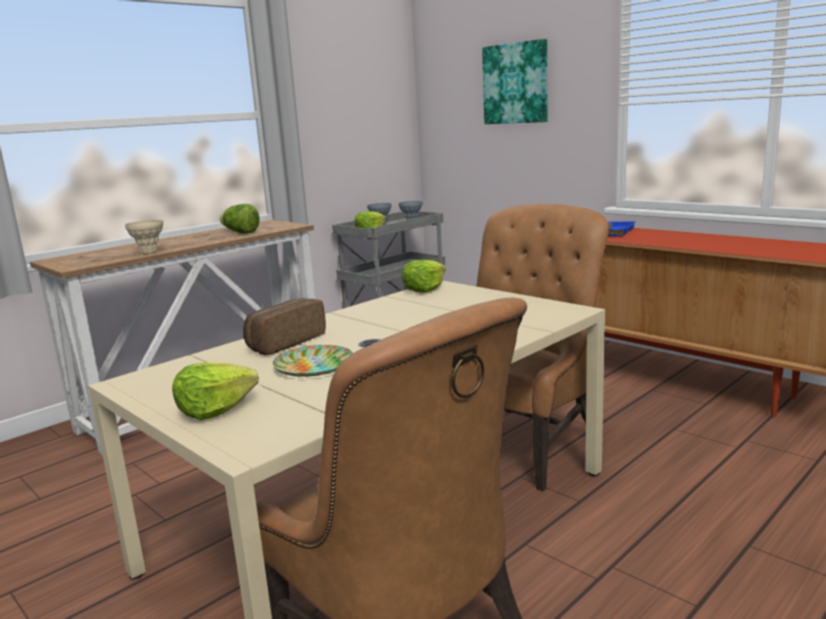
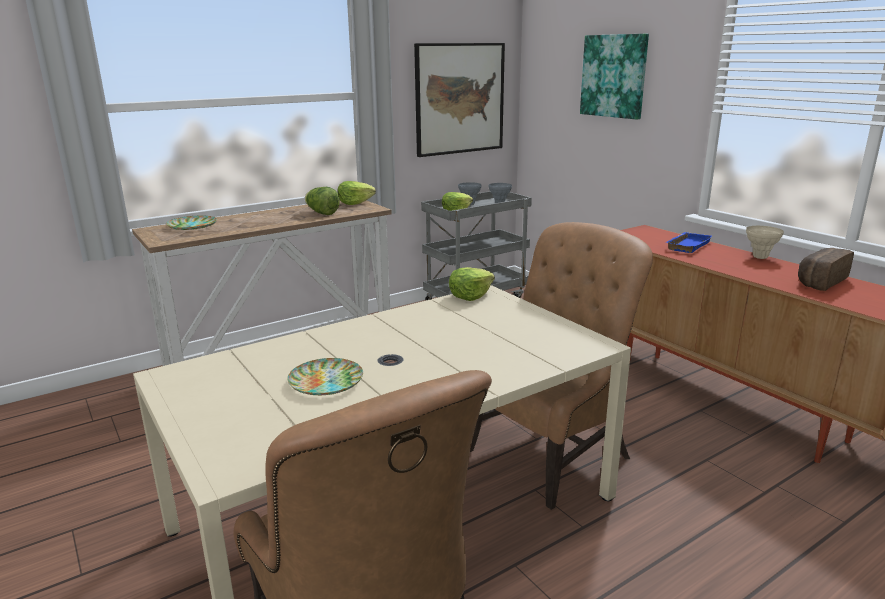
camera: 10 degrees right, 5 degrees up
beige vase [125,220,163,254] -> beige vase moved to [746,226,784,259]
lettuce [172,362,259,420] -> lettuce moved to [338,181,376,205]
bread [243,298,326,355] -> bread moved to [798,248,854,291]
none -> plate [166,216,217,230]
none -> picture [414,43,505,157]

